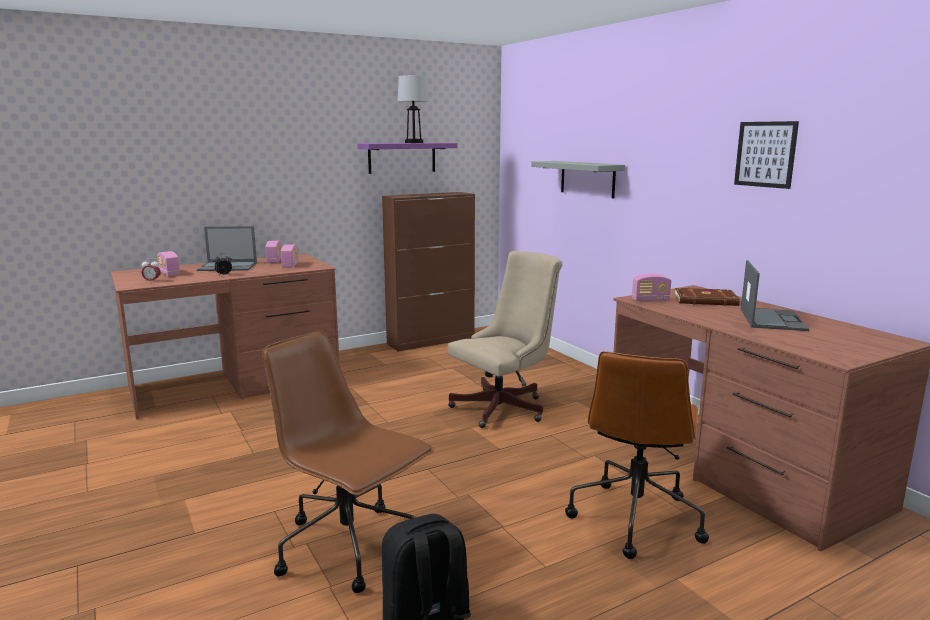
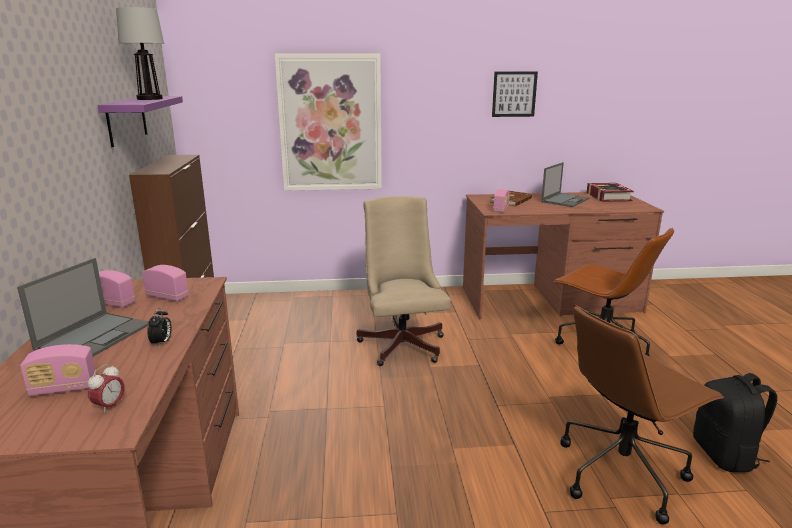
camera: 65 degrees left, 5 degrees up
grey shelf [531,161,625,199] -> picture [274,54,382,191]
laptop [741,260,809,331] -> laptop turned 90 degrees clockwise [541,162,589,207]
none -> book [587,183,634,202]

